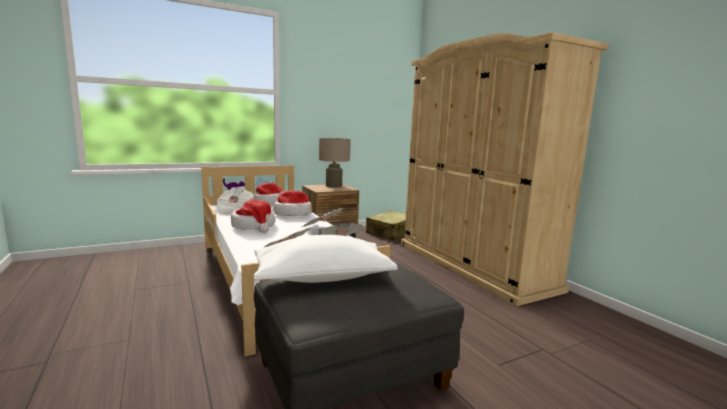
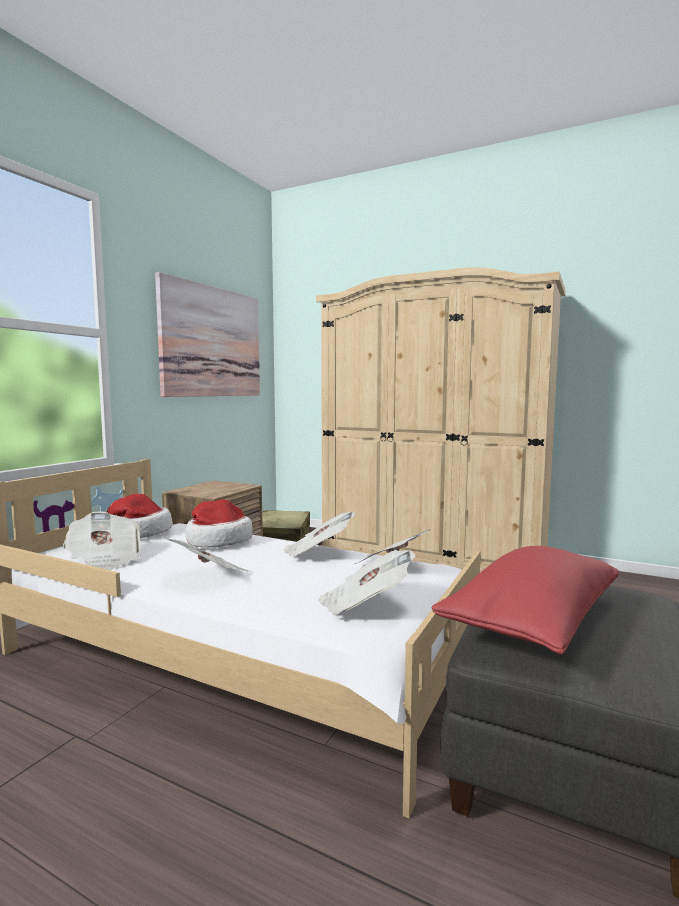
camera: 35 degrees left, 5 degrees down
hat [231,199,275,233] -> newspaper [166,539,249,571]
white pillow [254,235,398,283] -> red pillow [432,546,619,655]
beige table lamp [319,138,351,188] -> none
none -> picture [155,272,260,397]

